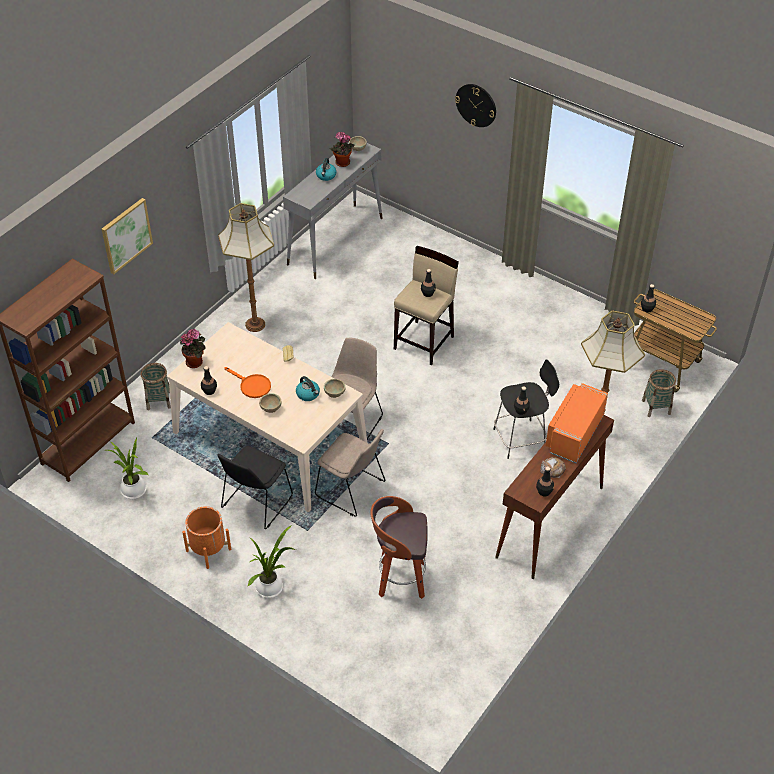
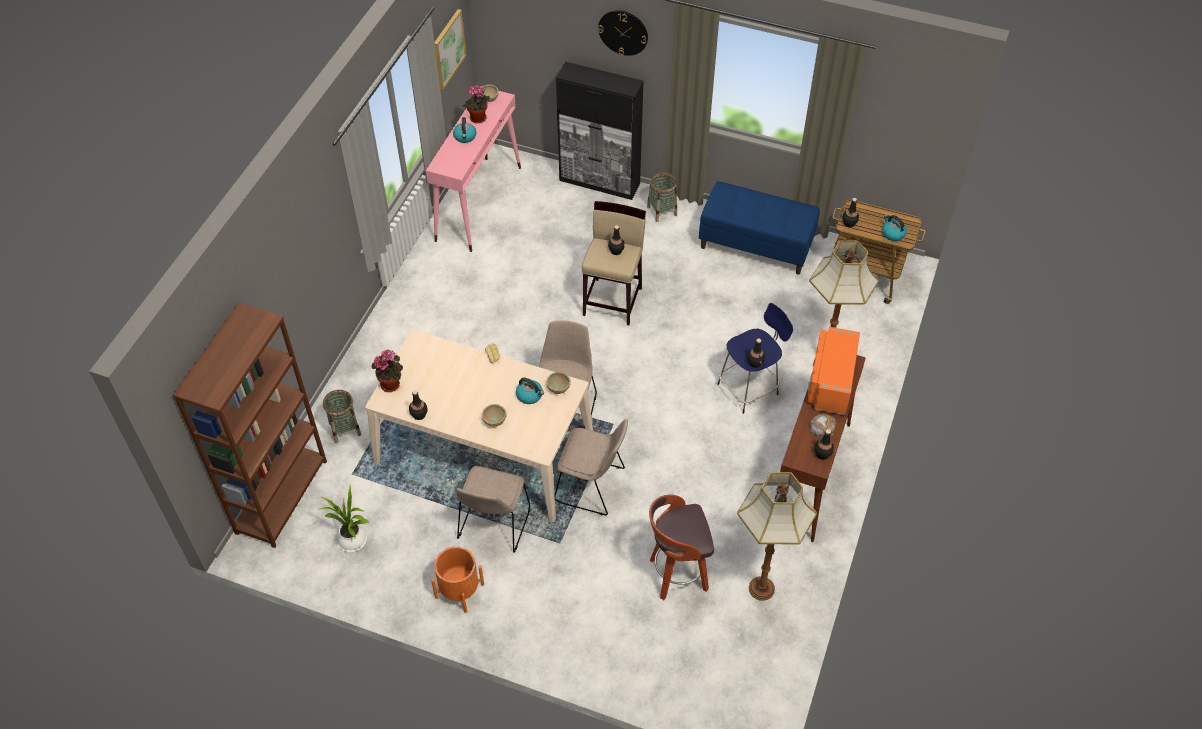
camera: 15 degrees left, 5 degrees up
picture [102,198,153,274] -> picture moved to [434,9,466,90]
black chair [217,446,293,529] -> beige chair [456,466,530,553]
floor lamp [218,203,274,332] -> floor lamp moved to [737,472,817,601]
orange frying pan [225,367,271,398] -> none
potted plant [248,525,296,598] -> none
grey console table [283,142,383,279] -> pink console table [426,86,521,252]
black stool [493,359,559,459] -> blue stool [718,303,793,414]
basket [642,369,676,417] -> basket moved to [647,172,677,222]
none -> black cabinet [556,62,643,200]
none -> blue bench [699,181,820,275]
none -> kettle [882,215,907,241]

